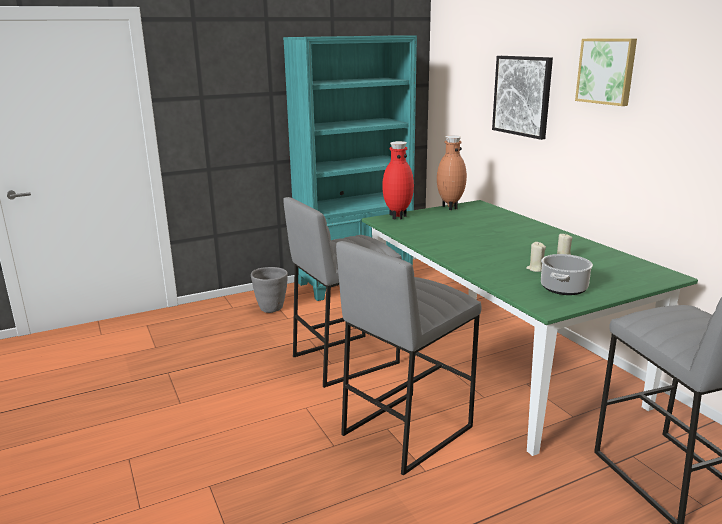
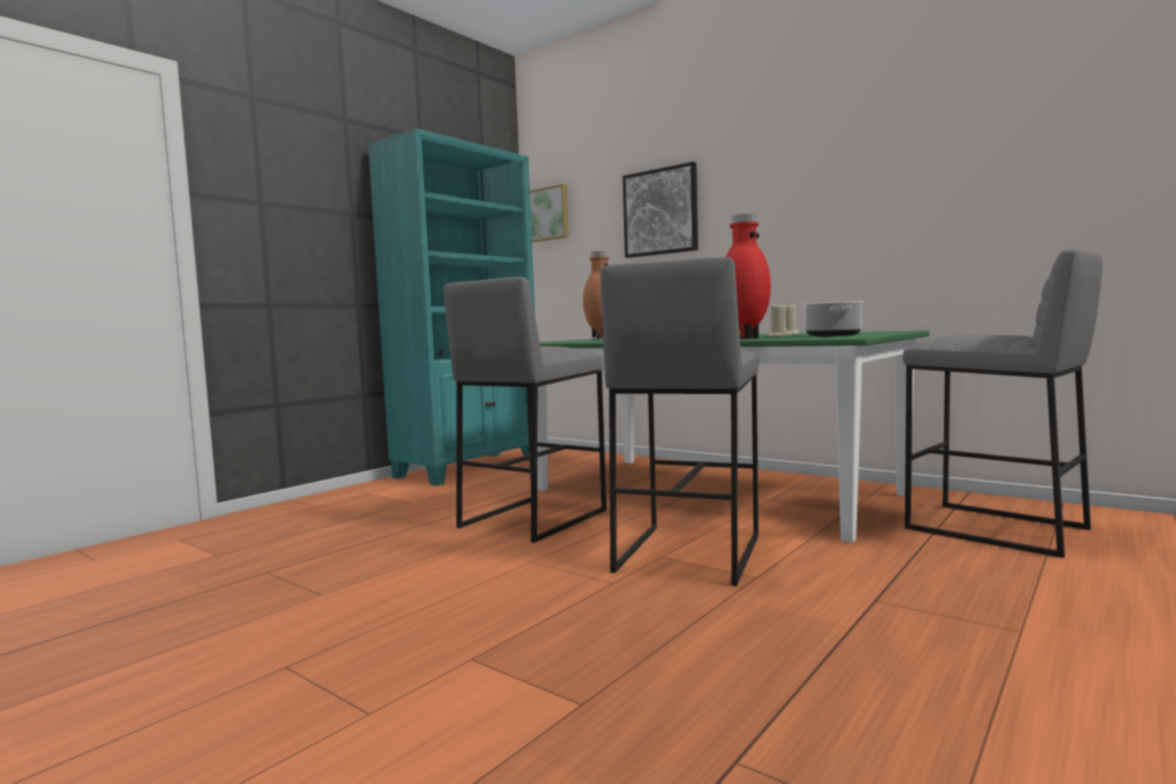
camera: 25 degrees left, 15 degrees down
grey planter [251,267,288,313] -> none
red vase [382,141,414,220] -> red vase moved to [726,214,771,339]
picture [575,39,637,106] -> picture moved to [530,184,569,242]

